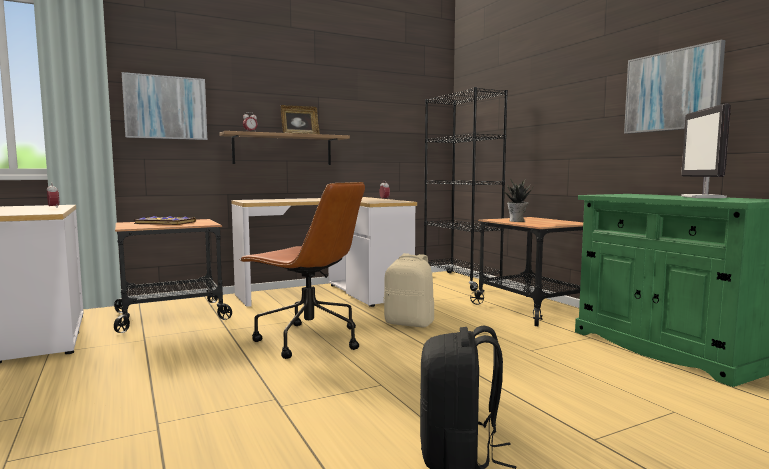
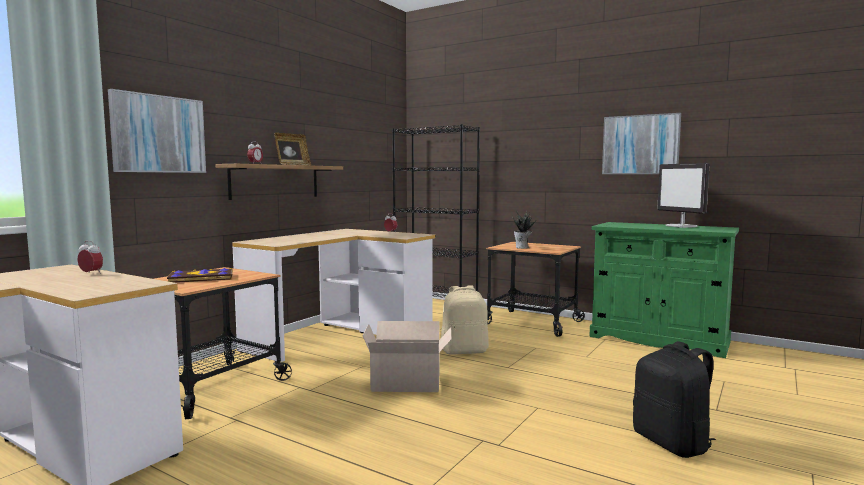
camera: 30 degrees left, 0 degrees up
brown office chair [239,182,365,359] -> cardboard box [362,321,451,392]

